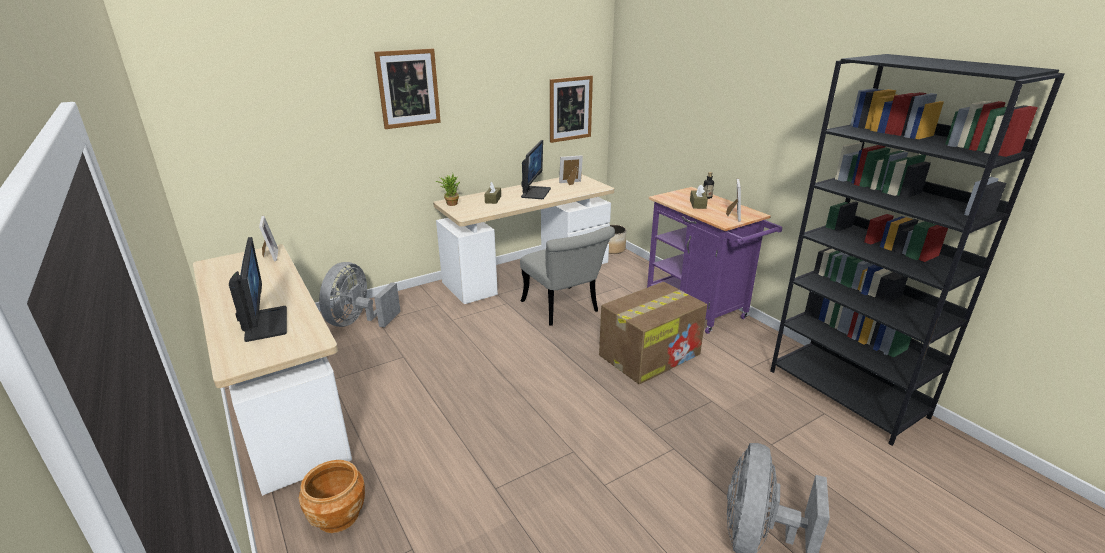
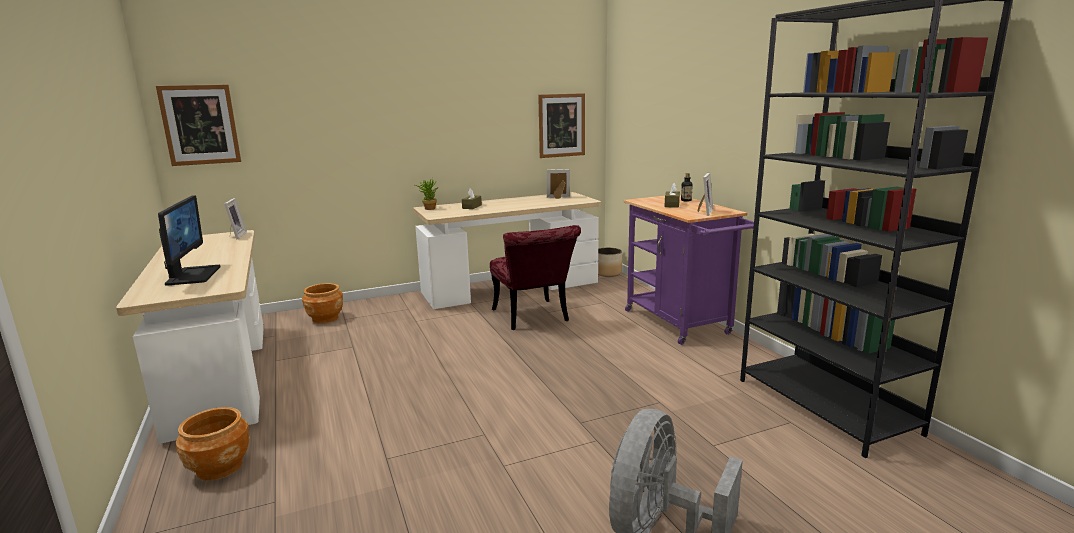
camera: 10 degrees right, 10 degrees down
grey fan [319,262,401,328] -> brown planter [302,283,343,323]
picture [374,49,441,129] -> picture moved to [156,85,241,166]
grey chair [520,226,615,326] -> red chair [490,225,581,330]
monitor [521,140,551,199] -> none
cardboard box [599,282,707,384] -> none

